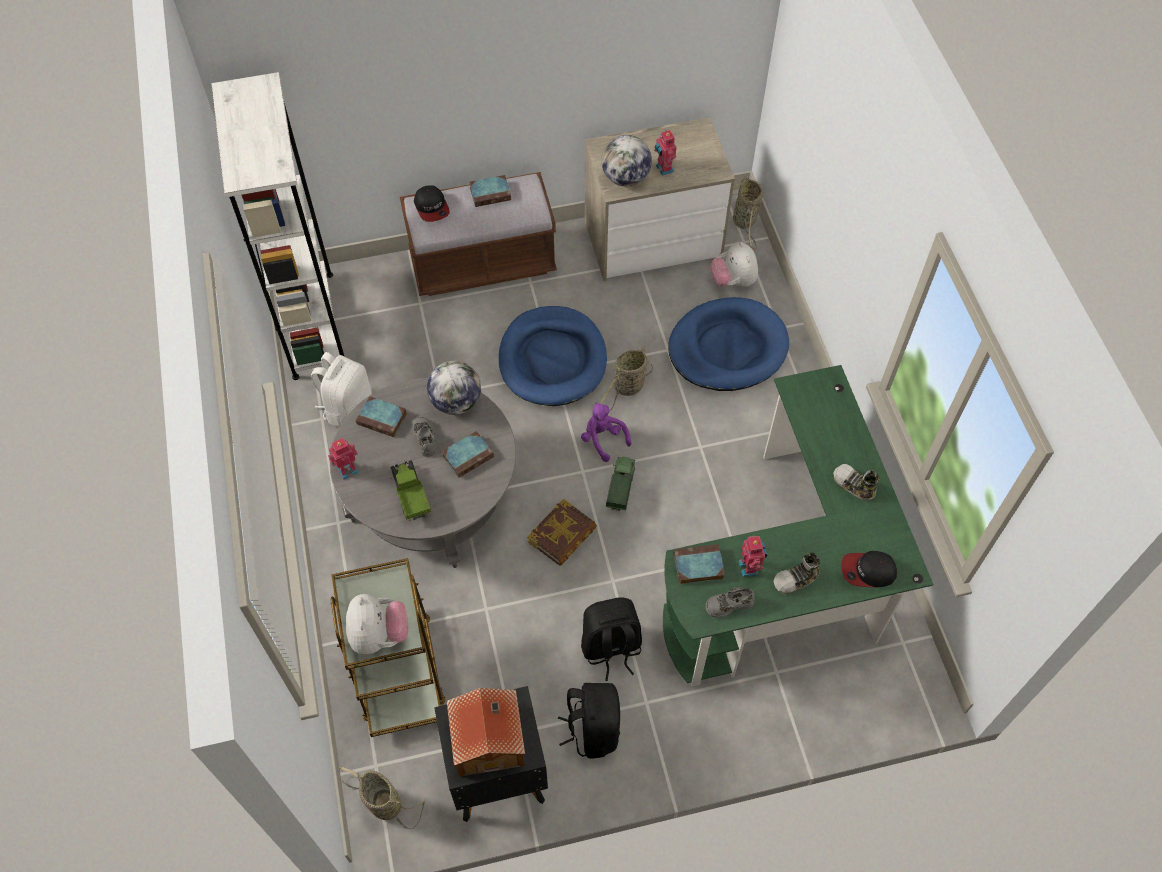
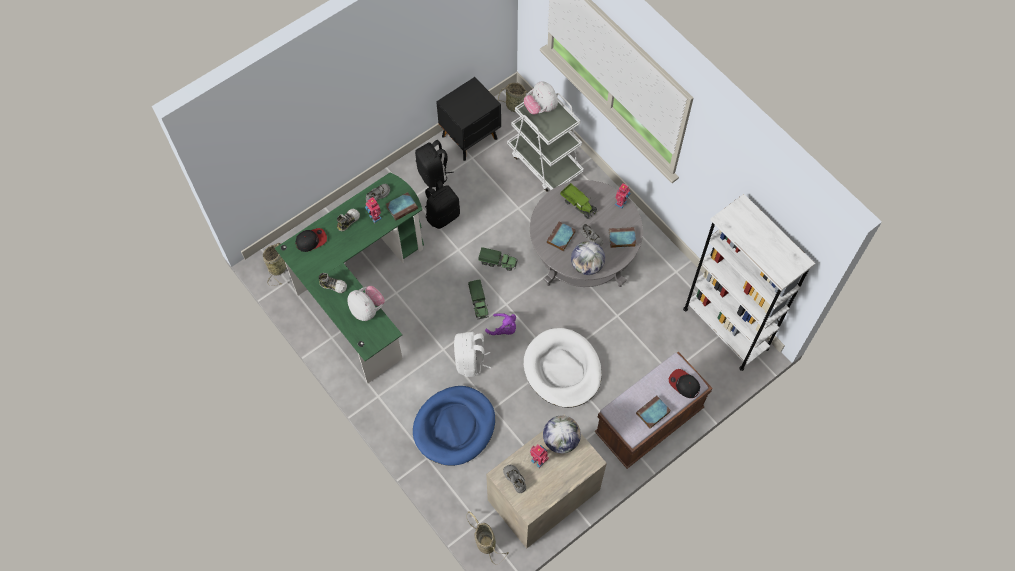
camera: 155 degrees right, 5 degrees up
white backpack [311,352,372,428] -> white backpack moved to [454,332,491,377]
brown cart [331,558,446,737] -> white cart [507,93,584,192]
toy house [447,688,525,777] -> none
blue dog bed [499,306,607,406] -> white dog bed [524,328,602,408]
book [527,498,597,566] -> toy truck [479,247,518,271]
basket [599,346,653,412] -> basket moved to [263,239,288,286]
plush toy [710,242,758,287] -> plush toy moved to [347,286,385,321]
none -> grey shoe [503,465,526,493]

